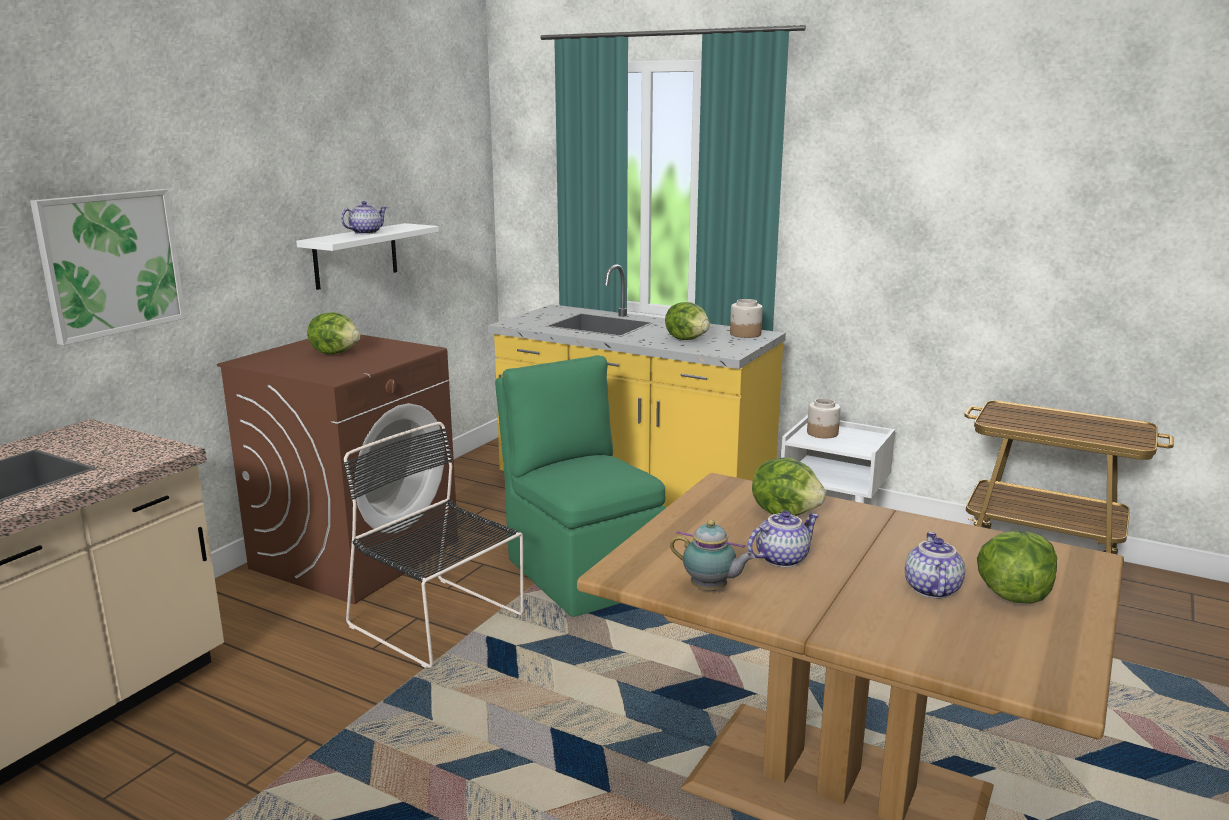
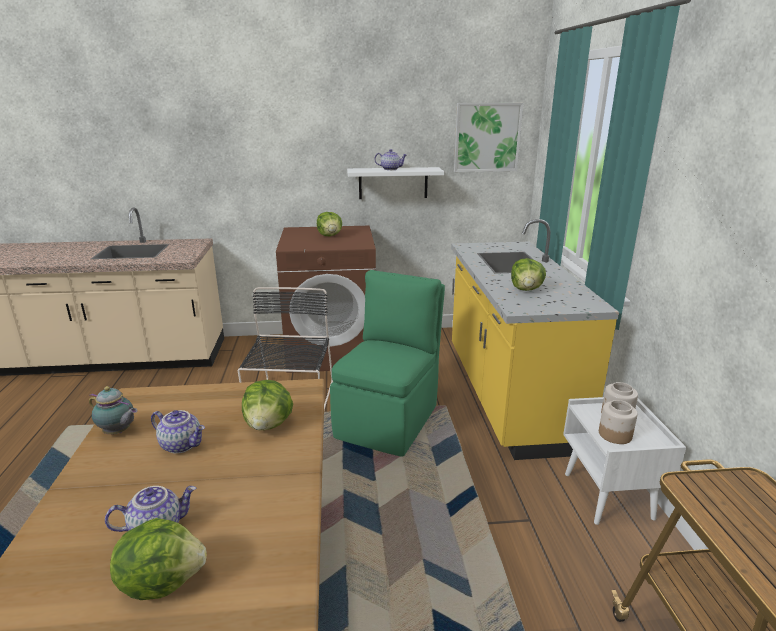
camera: 55 degrees right, 5 degrees up
picture [30,189,186,345] -> picture moved to [454,103,524,172]
teapot [670,520,755,591] -> teapot turned 60 degrees counterclockwise [89,386,138,434]
jar [730,299,763,338] -> jar moved to [599,400,638,444]

